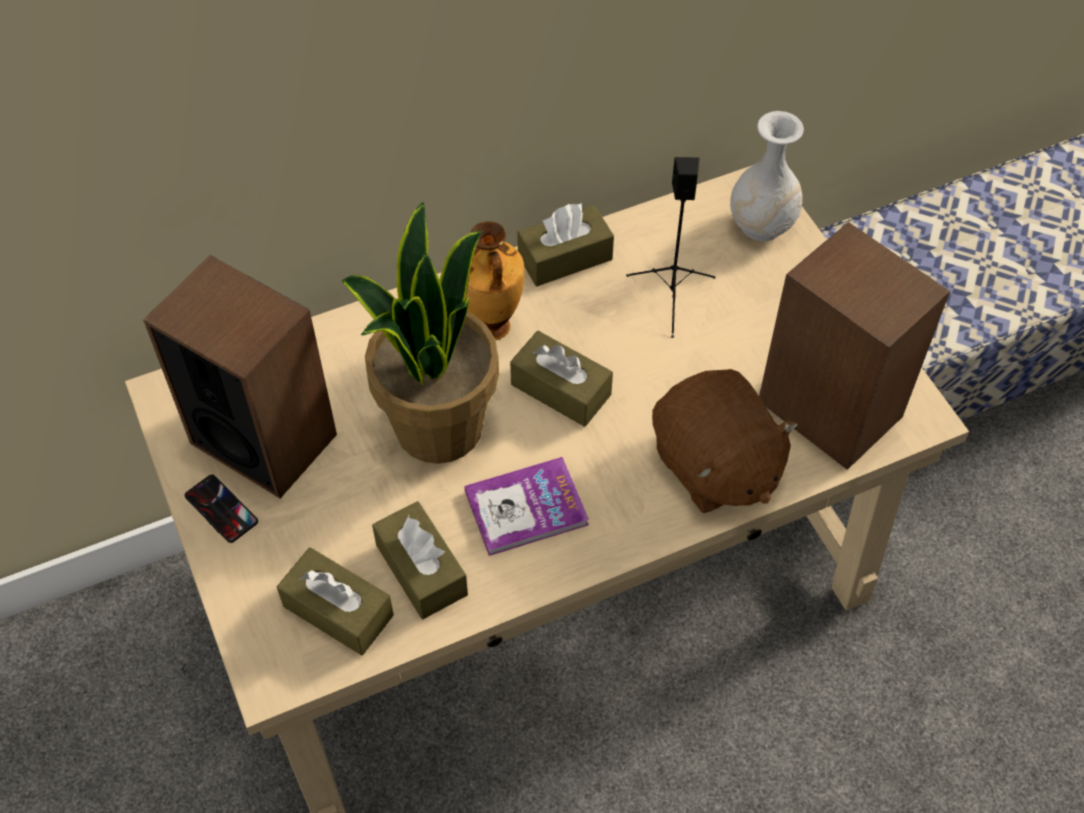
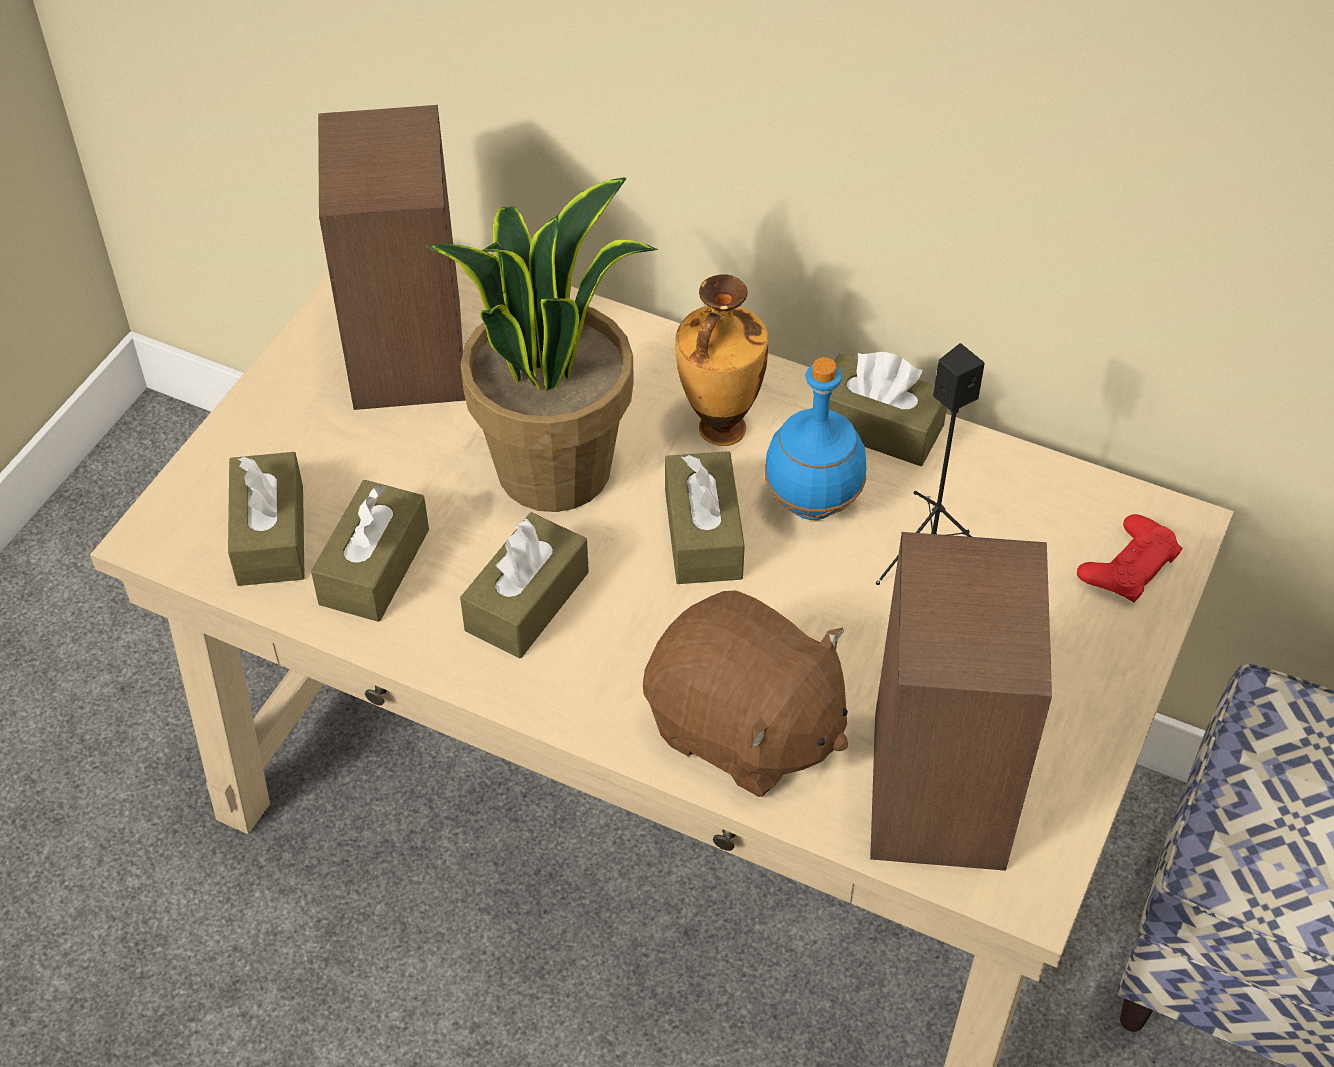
camera: 50 degrees right, 5 degrees down
phone [184,474,258,543] -> none
book [464,457,589,556] -> brown tissue box [460,513,589,658]
brown plush toy [652,369,798,513] -> brown plush toy turned 75 degrees counterclockwise [643,590,848,797]
white vase [730,111,804,241] -> red game controller [1077,514,1183,602]
none -> blue bottle [764,357,866,520]

